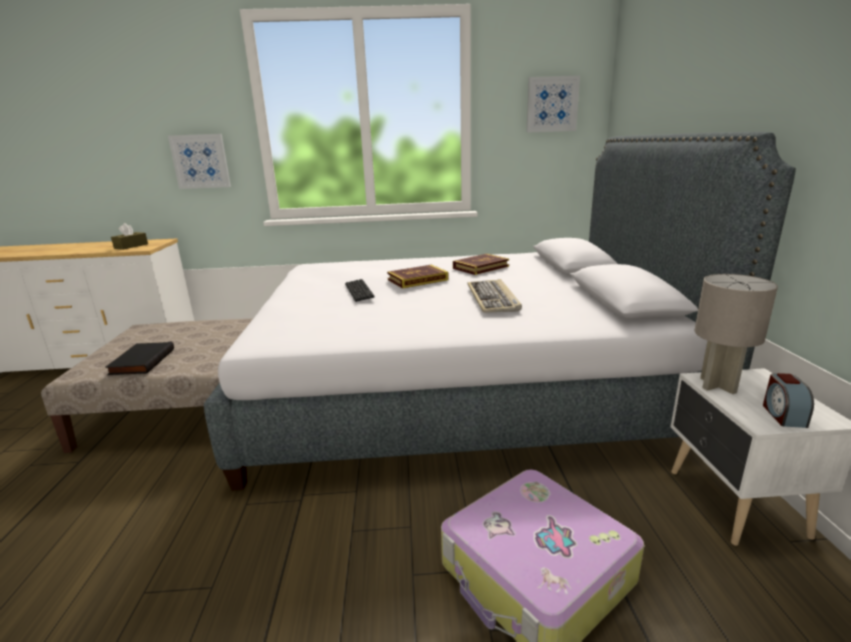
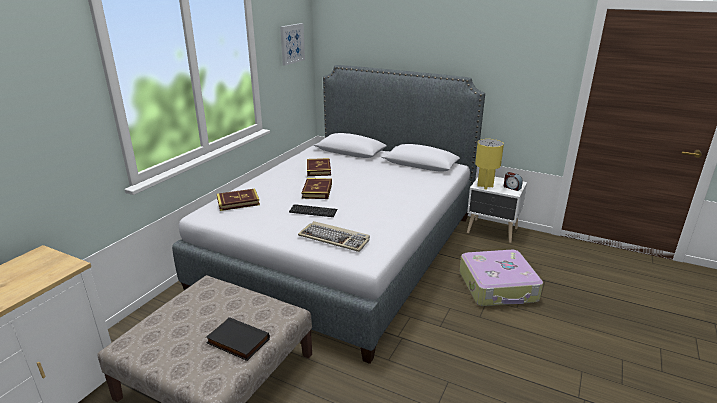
camera: 60 degrees left, 5 degrees up
brown tissue box [111,223,148,250] -> none
picture [168,134,231,189] -> none
keyboard [467,279,522,313] -> keyboard moved to [298,221,370,252]
grey table lamp [695,274,778,394] -> yellow table lamp [475,139,504,190]
none -> book [217,189,260,211]

